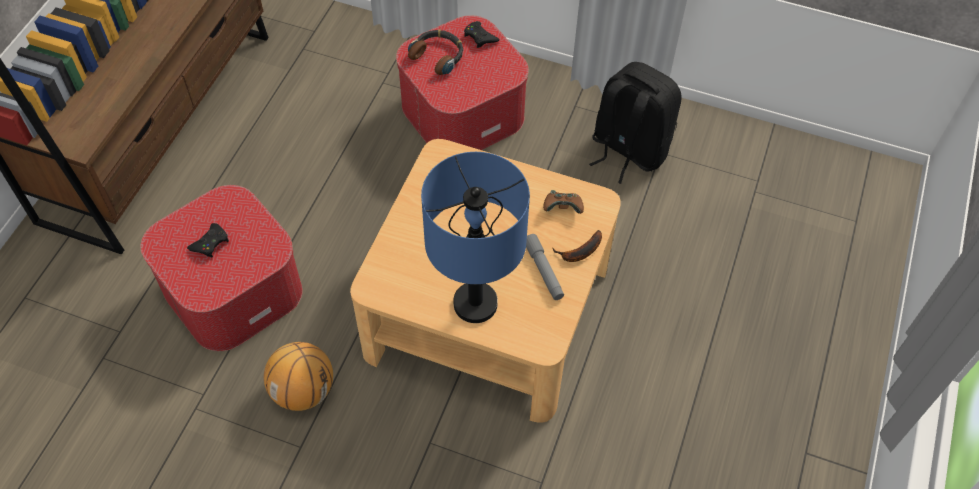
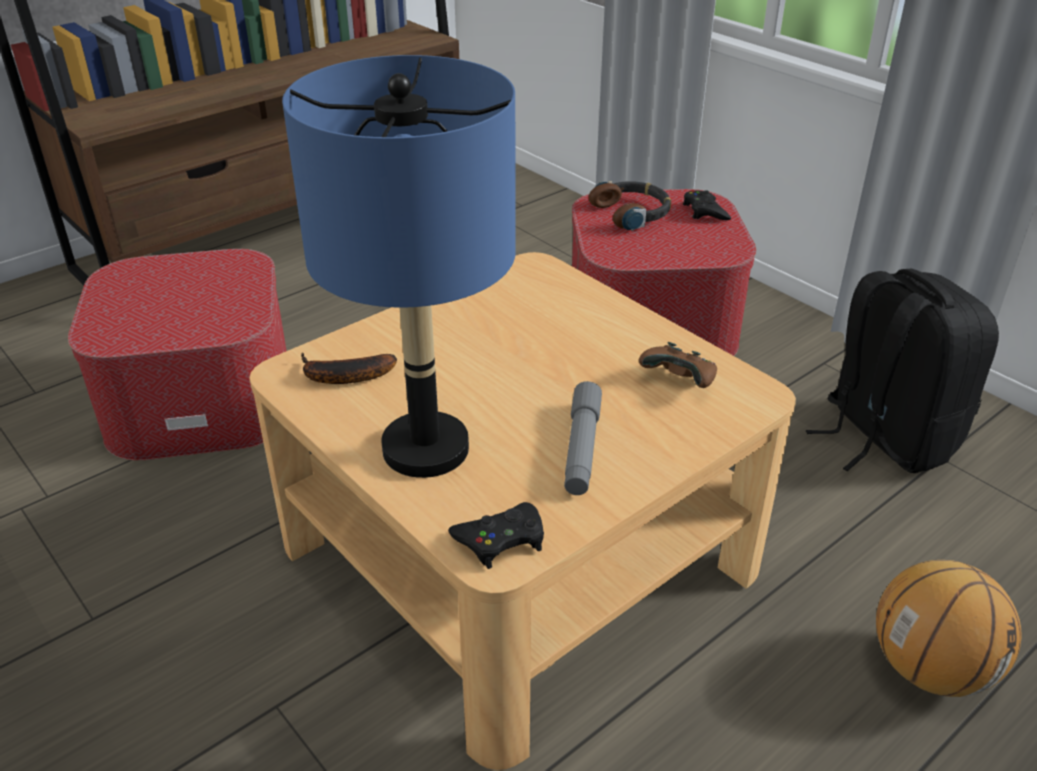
camera: 30 degrees right, 20 degrees down
black game controller [187,223,229,258] -> black game controller moved to [448,502,544,569]
basketball [264,342,333,411] -> basketball moved to [876,560,1022,697]
banana [552,230,602,262] -> banana moved to [301,353,397,384]

